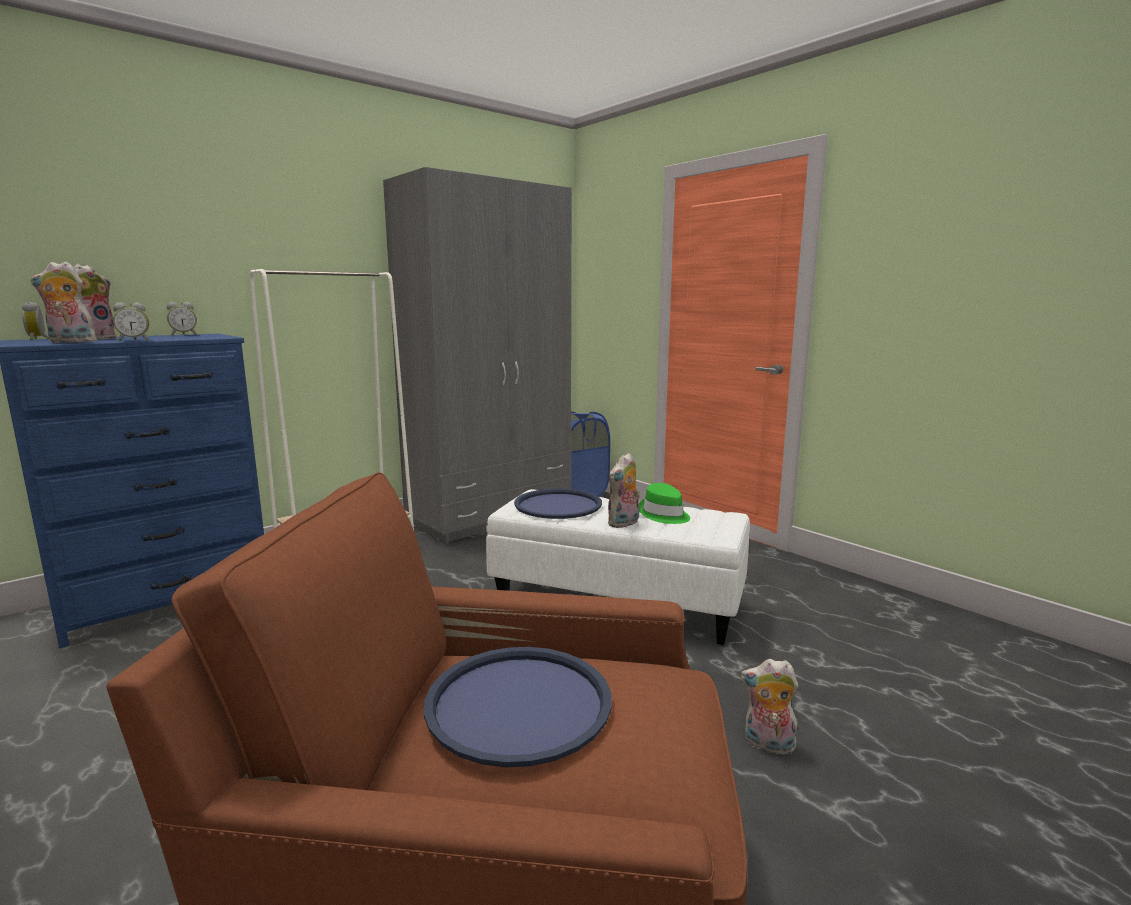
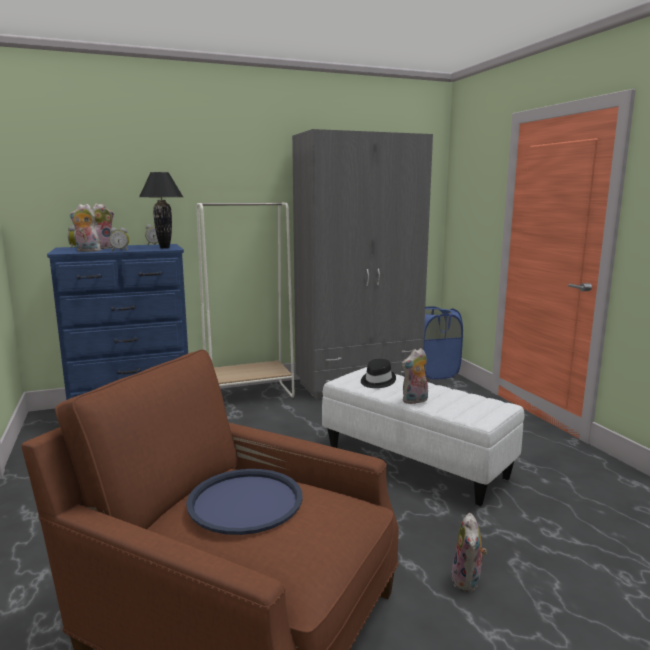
camera: 20 degrees right, 0 degrees up
blue tray [514,488,602,519] -> black hat [361,359,396,388]
green hat [639,483,690,524] -> none
plush toy [741,659,798,755] -> plush toy turned 120 degrees counterclockwise [451,513,487,592]
none -> black table lamp [139,172,183,249]

